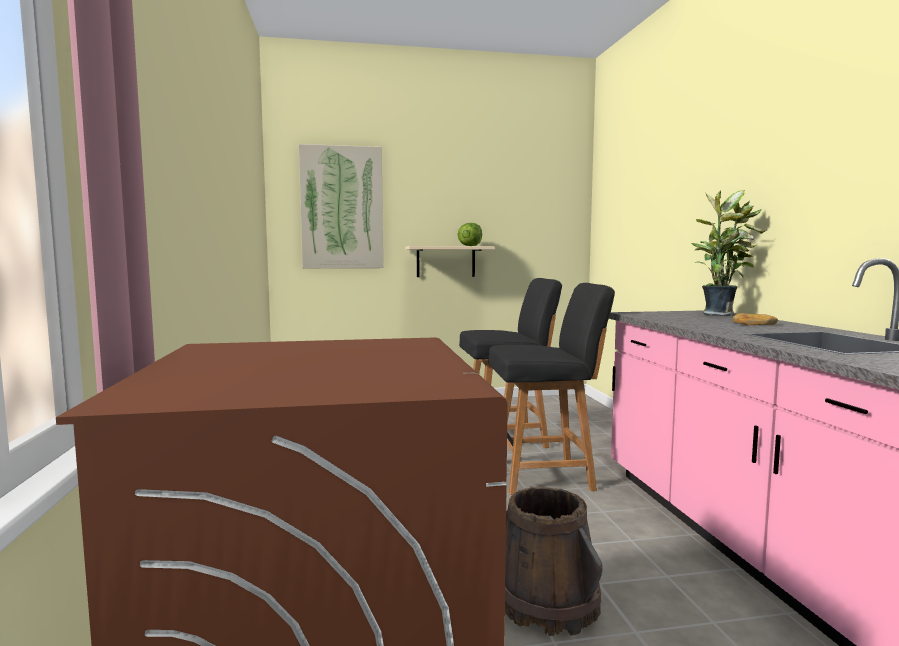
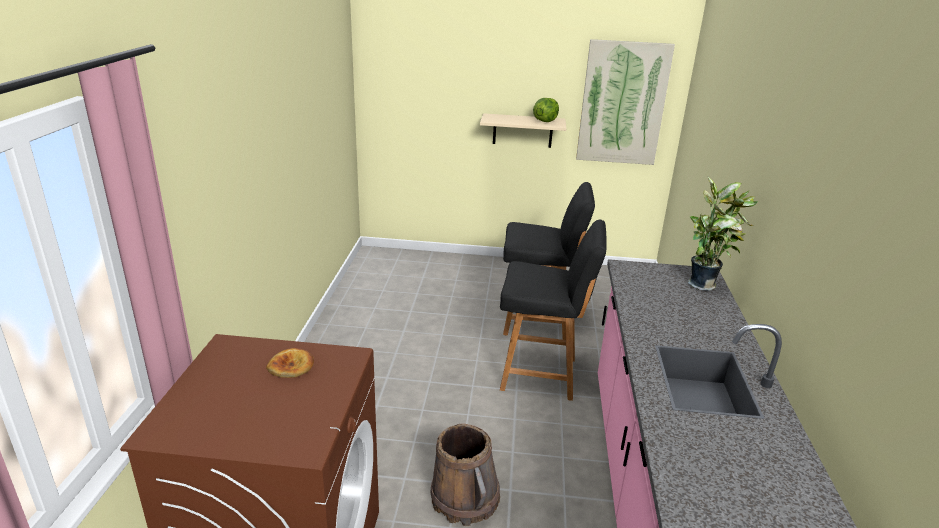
camera: 15 degrees right, 20 degrees up
picture [299,144,383,268] -> picture moved to [576,39,675,165]
bread [732,313,778,325] -> bread moved to [266,348,314,378]

